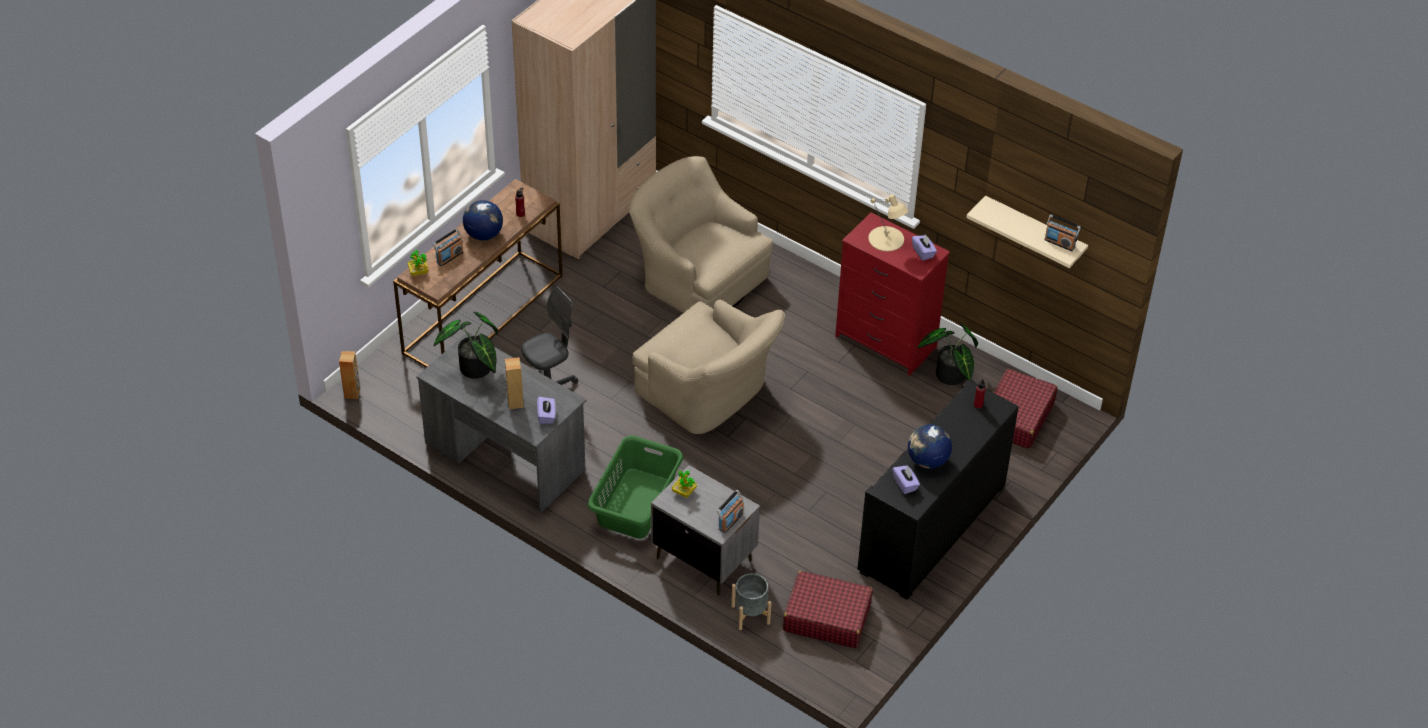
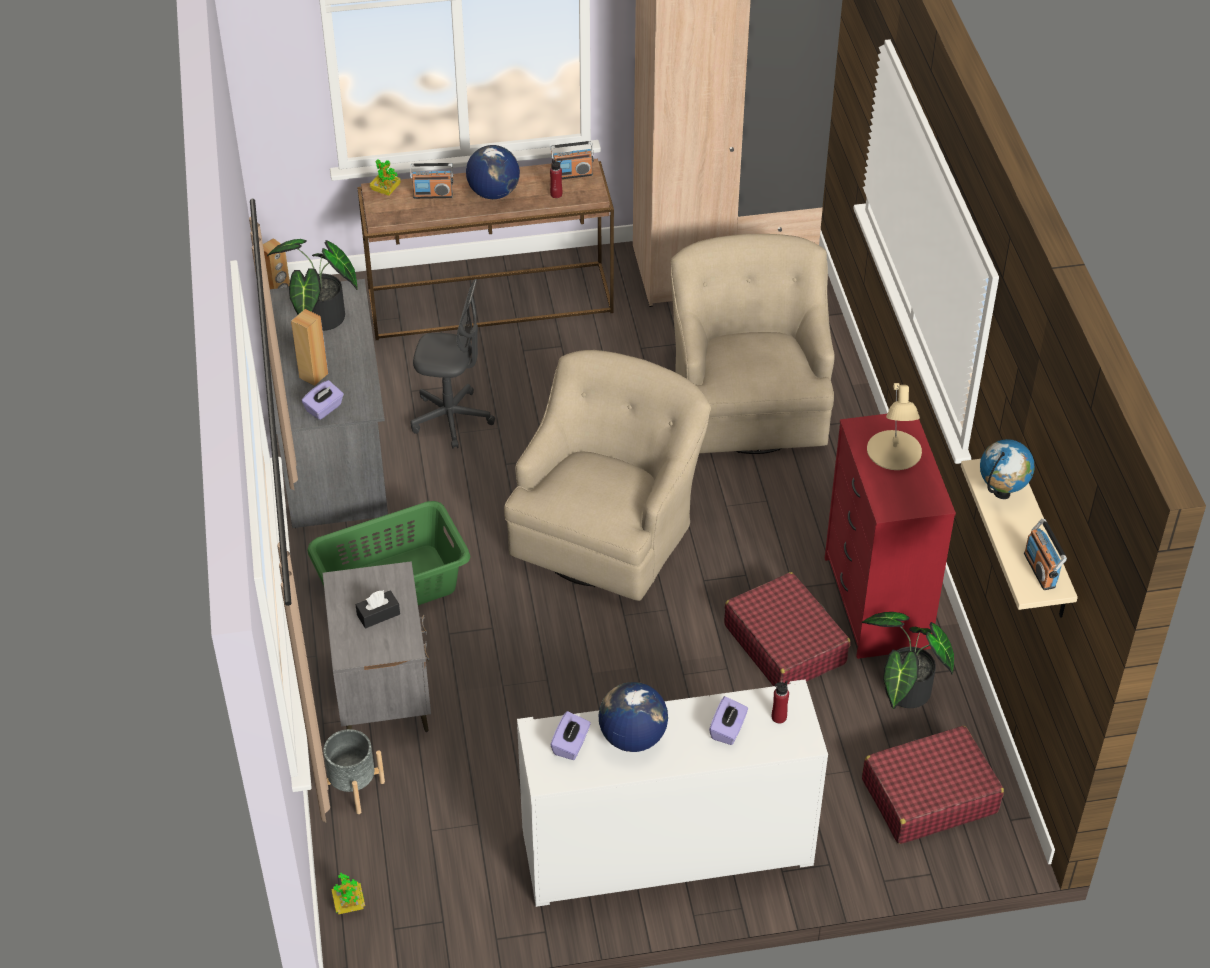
camera: 45 degrees right, 0 degrees up
beige armchair [632,300,785,434] -> beige armchair turned 150 degrees counterclockwise [504,350,711,601]
potted plant [672,470,697,498] -> potted plant moved to [331,873,365,915]
radio [717,490,744,533] -> radio moved to [551,141,594,179]
red suitcase [783,571,873,648] -> red suitcase moved to [724,572,850,686]
black cabinet [857,380,1019,600] -> white cabinet [517,679,828,907]
purple tissue box [912,234,937,261] -> purple tissue box moved to [709,696,748,745]
none -> black tissue box [356,590,400,629]
none -> globe [980,439,1034,499]

